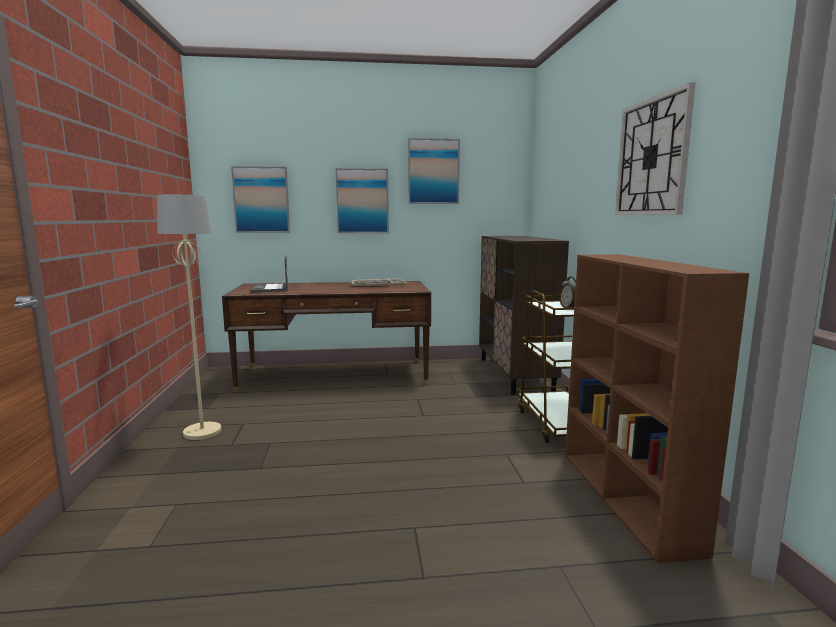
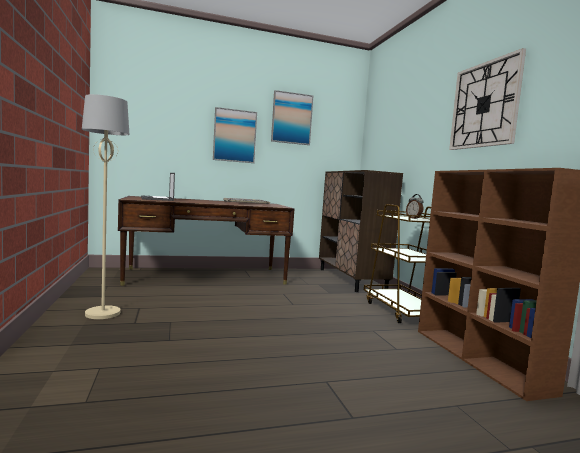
camera: 10 degrees left, 5 degrees down
picture [231,166,290,233] -> none

